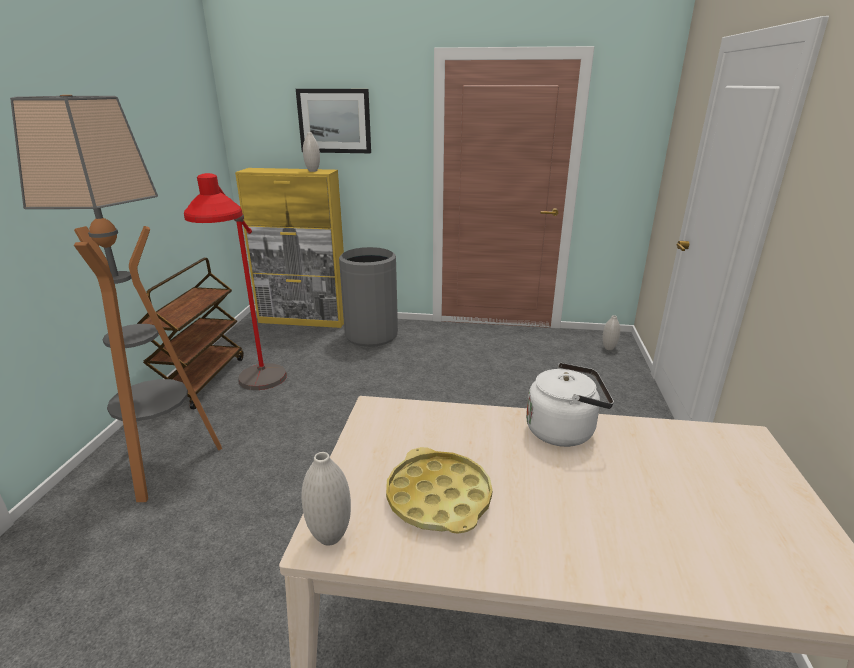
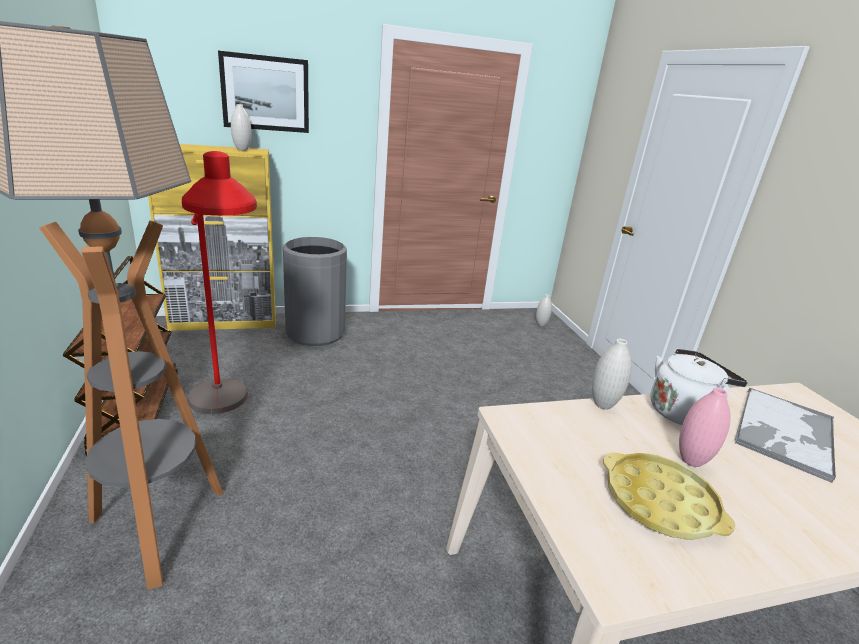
camera: 25 degrees left, 0 degrees up
white vase [301,452,351,546] -> white vase moved to [592,339,632,410]
none -> pink vase [679,388,731,467]
none -> tray [735,388,836,483]

